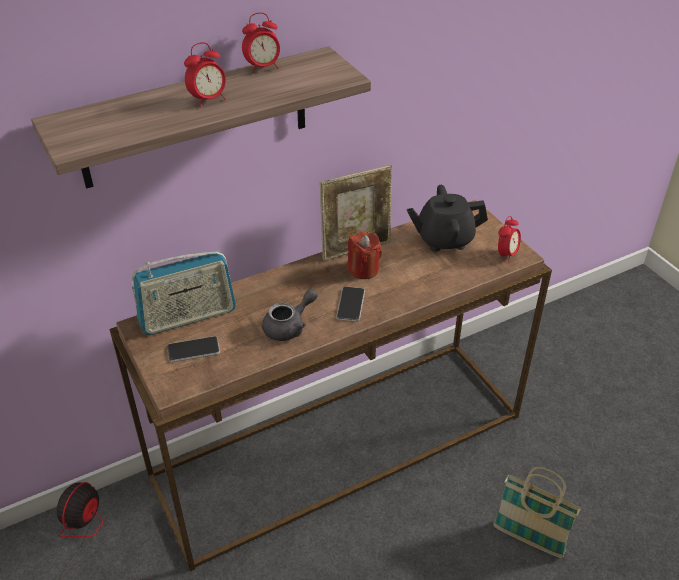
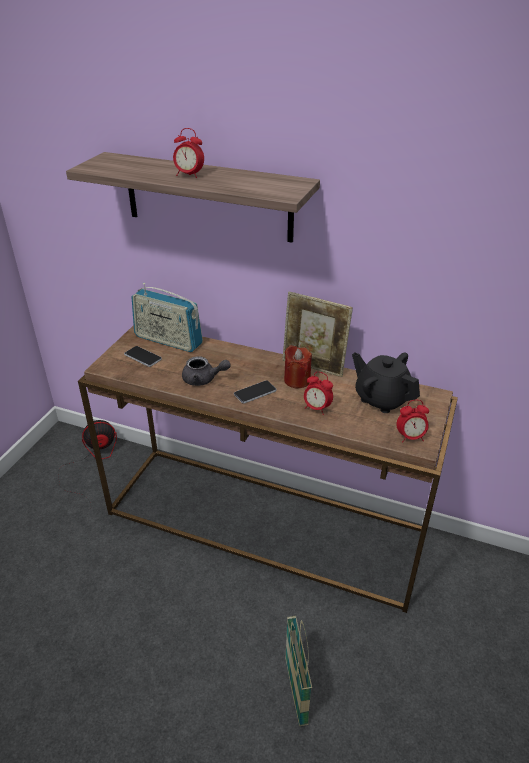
camera: 50 degrees right, 5 degrees down
alarm clock [242,12,280,73] -> alarm clock moved to [304,372,333,415]

